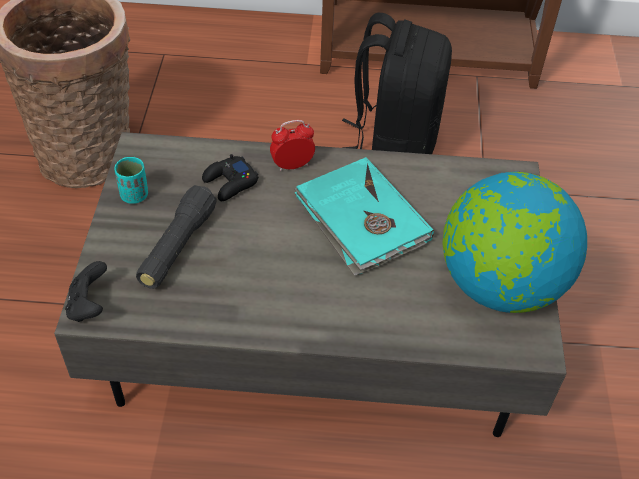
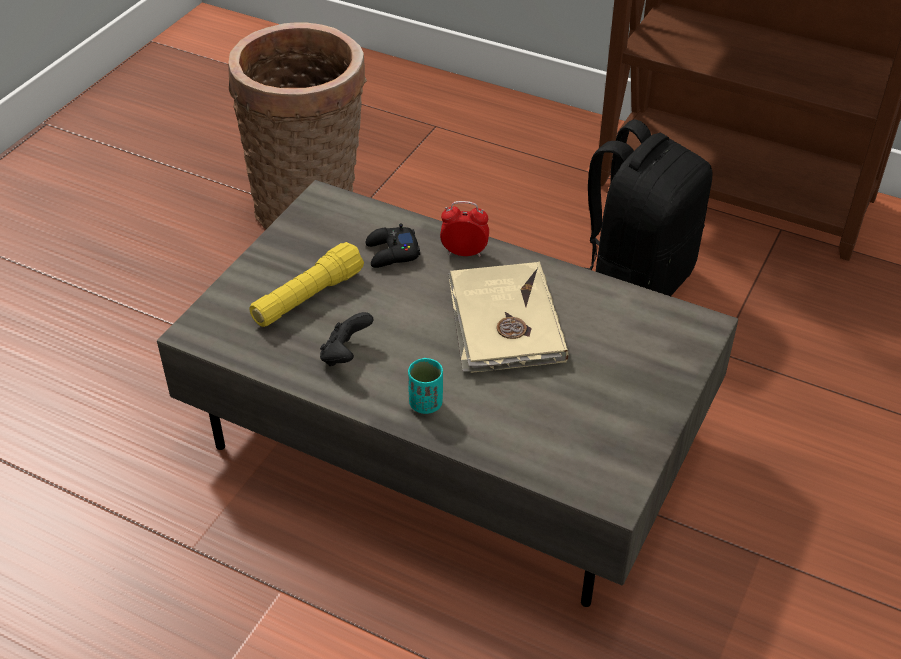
camera: 25 degrees right, 5 degrees down
black game controller [65,261,107,322] -> black game controller moved to [320,312,373,366]
turquoise cup [114,157,148,204] -> turquoise cup moved to [408,358,443,414]
black flashlight [136,185,217,289] -> yellow flashlight [249,242,364,327]
turquoise book [295,157,434,276] -> beige book [448,262,568,373]
globe [442,172,587,313] -> none

